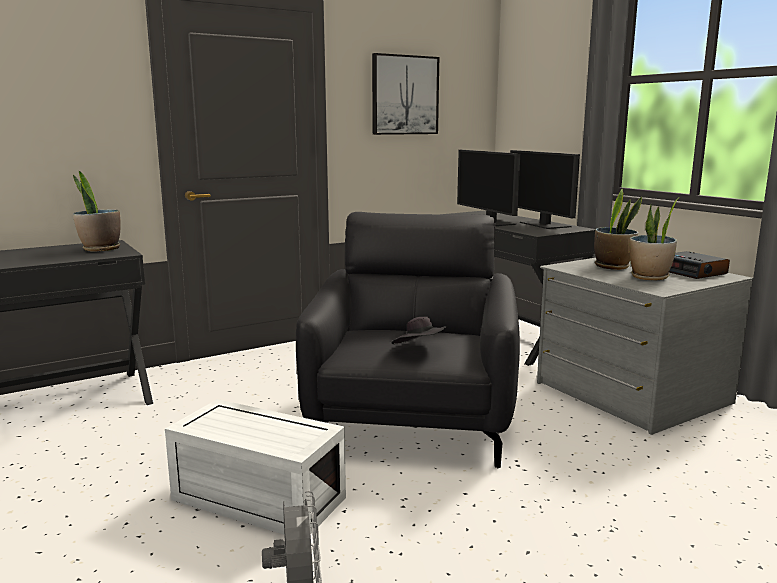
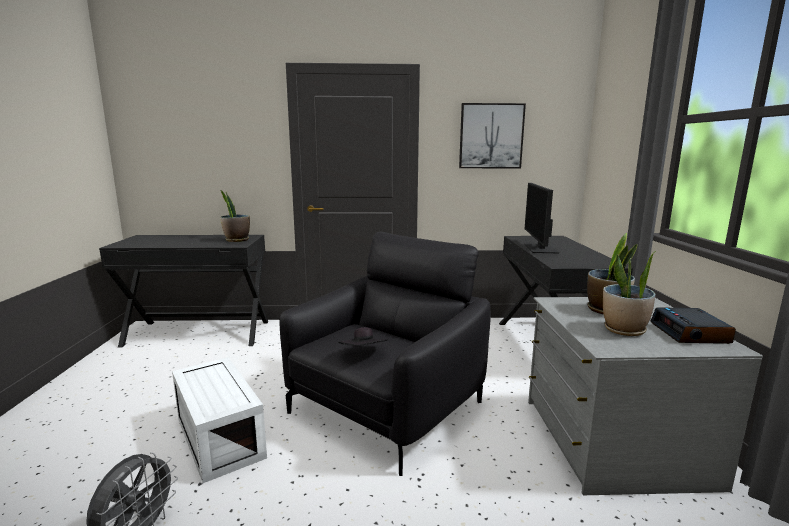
camera: 30 degrees right, 0 degrees up
monitor [510,150,580,229] -> none

